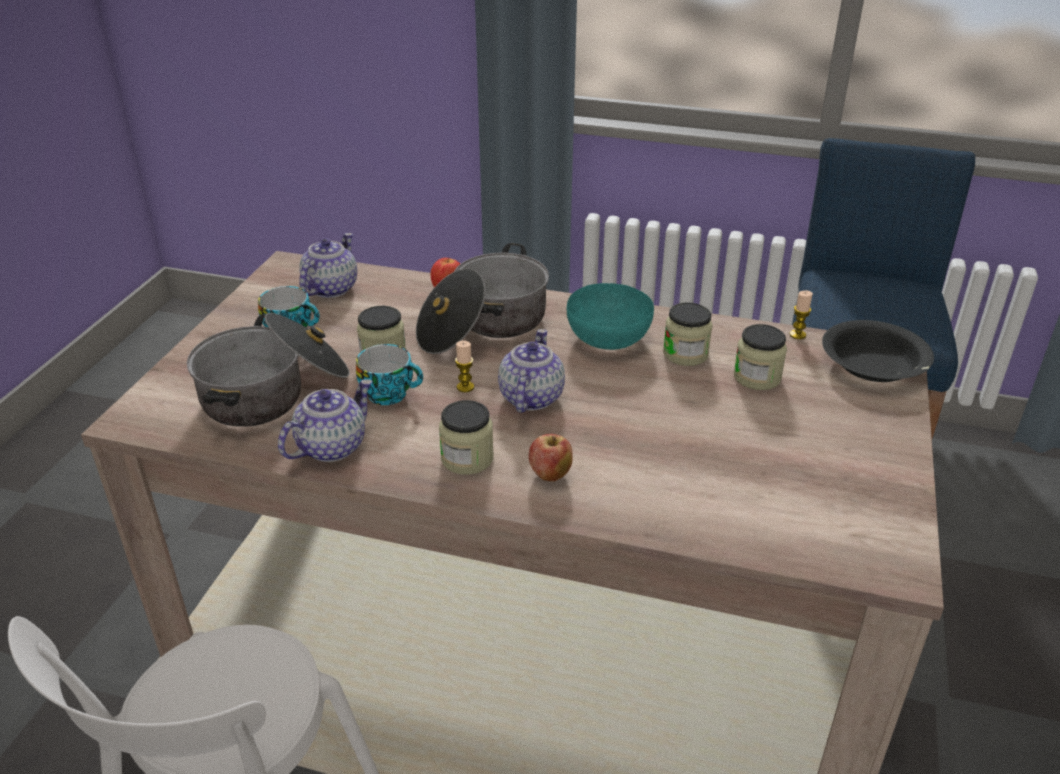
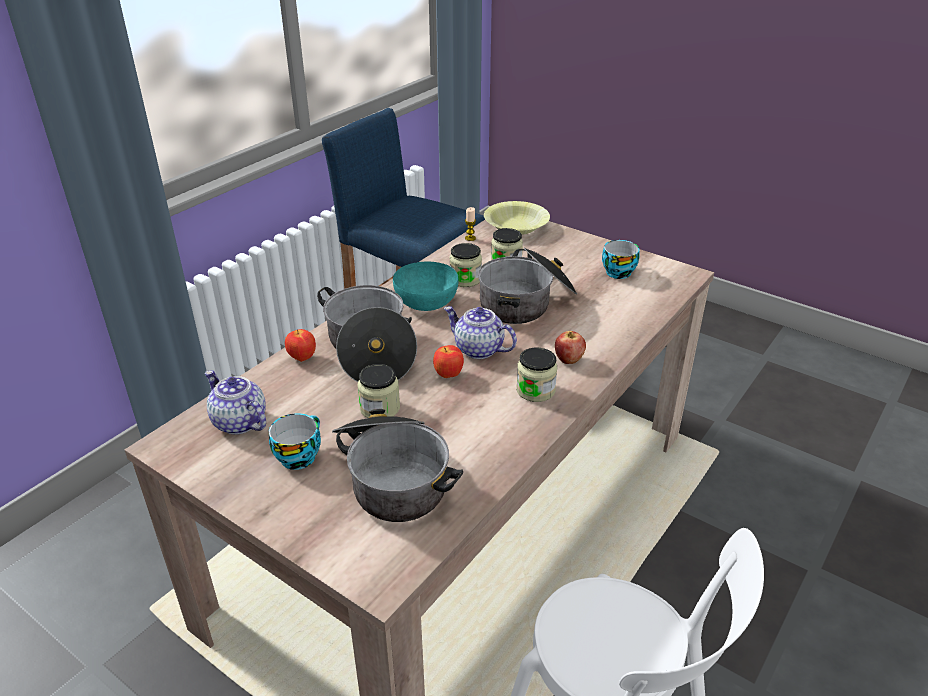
camera: 70 degrees left, 0 degrees up
teapot [278,379,373,462] -> none
cup [356,344,423,405] -> cup moved to [602,240,640,279]
candle [455,341,474,392] -> apple [433,345,464,378]
black bowl [822,320,934,382] -> yellow bowl [484,201,550,235]
none -> cooking pot [478,248,577,324]

